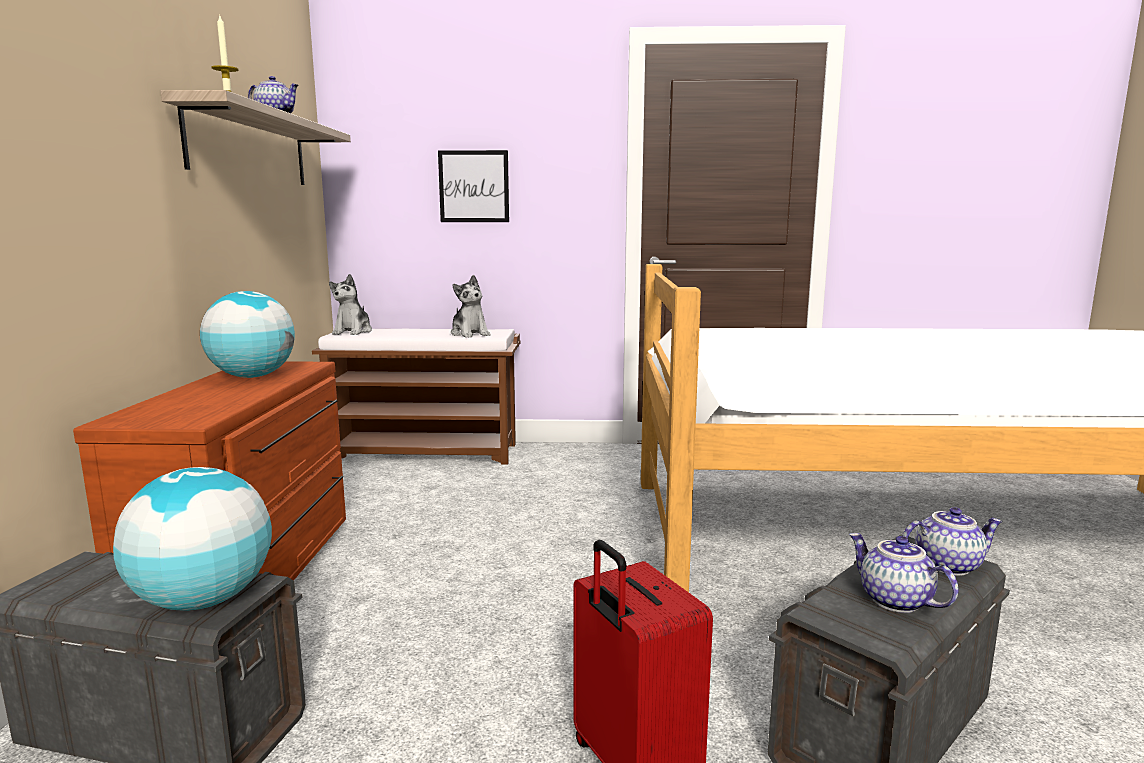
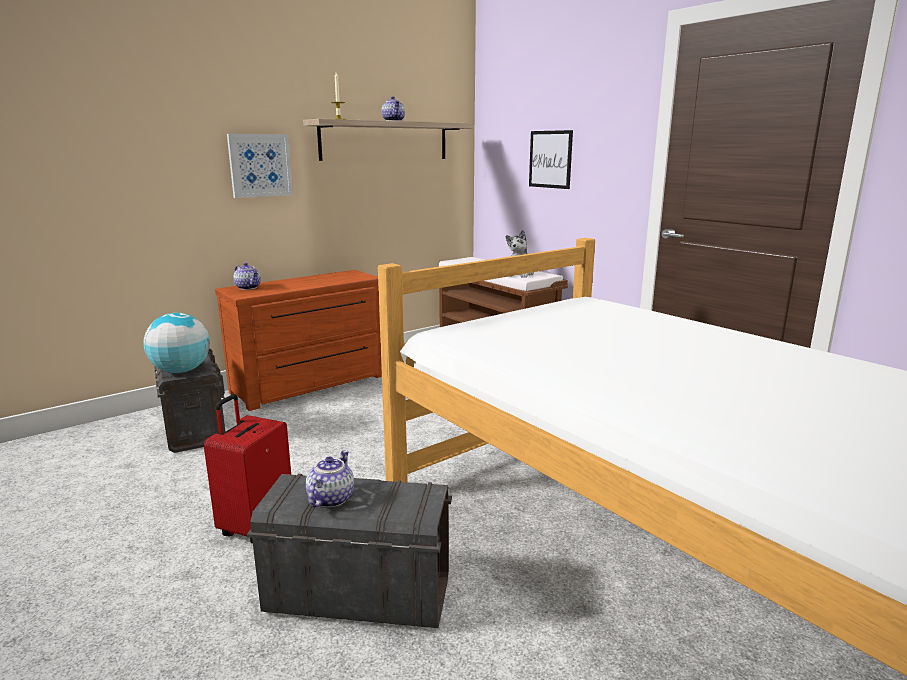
camera: 50 degrees right, 5 degrees up
globe [200,291,295,378] -> none
plush toy [329,274,372,335] -> none
teapot [902,507,1003,576] -> teapot moved to [233,263,261,290]
none -> picture [227,134,293,198]

